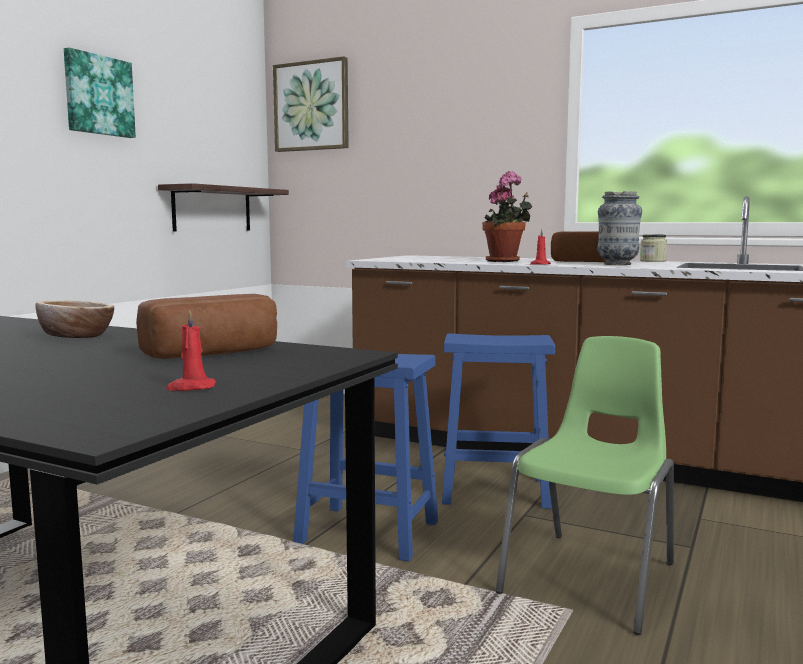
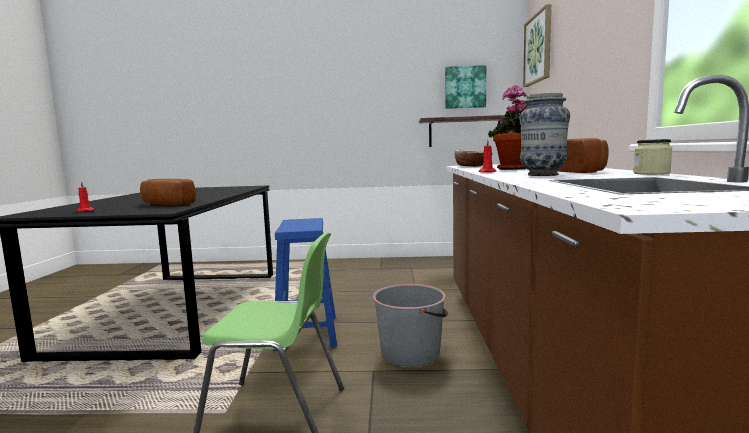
camera: 65 degrees right, 0 degrees up
bowl [36,301,114,338] -> bowl moved to [454,150,484,167]
picture [64,47,136,138] -> picture moved to [445,65,486,109]
blue stool [442,333,555,509] -> grey bucket [373,284,448,367]

